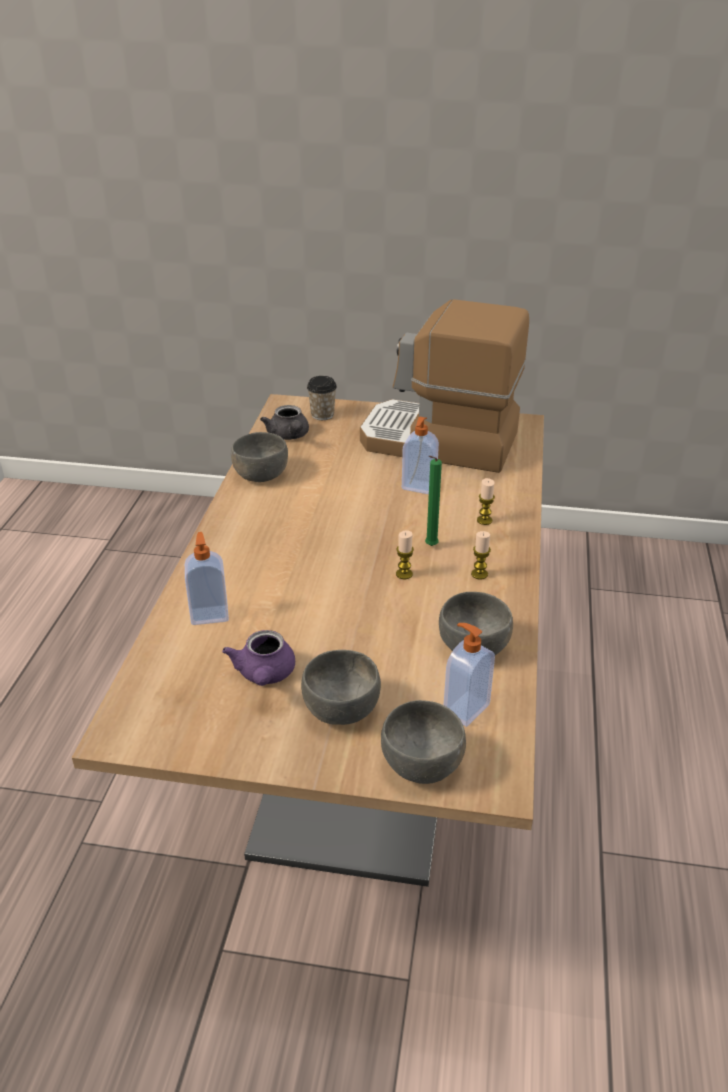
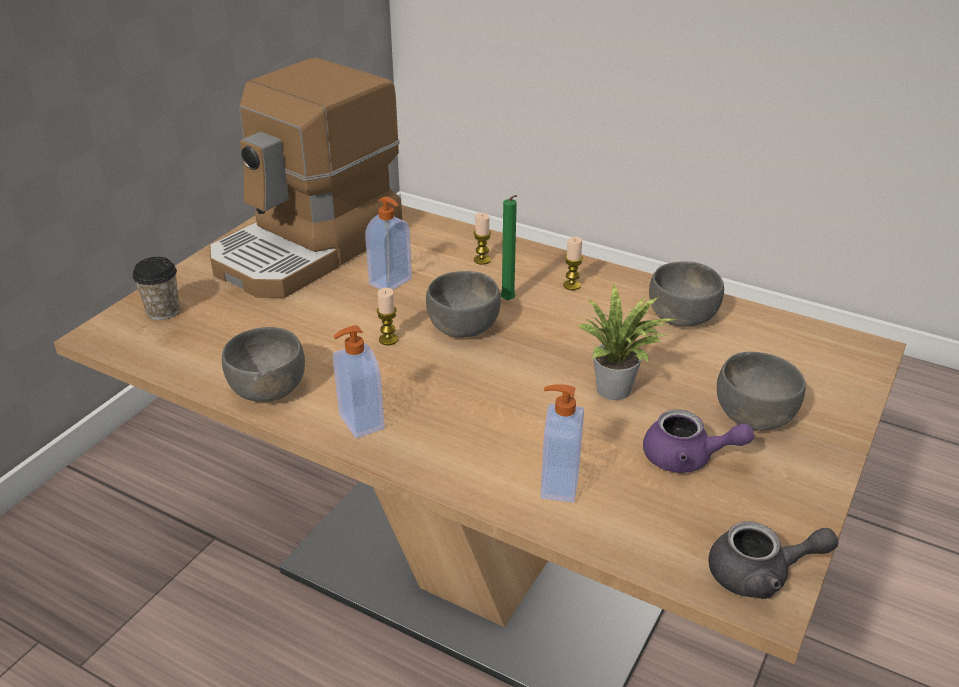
camera: 70 degrees left, 0 degrees up
grey teapot [260,405,309,440] -> grey teapot moved to [708,521,839,599]
grey bowl [381,700,466,784] -> grey bowl moved to [426,271,501,337]
candle [396,530,414,579] -> candle moved to [377,288,398,345]
soap dispenser [444,623,495,727] -> soap dispenser moved to [333,326,385,438]
none -> potted plant [578,283,677,400]

